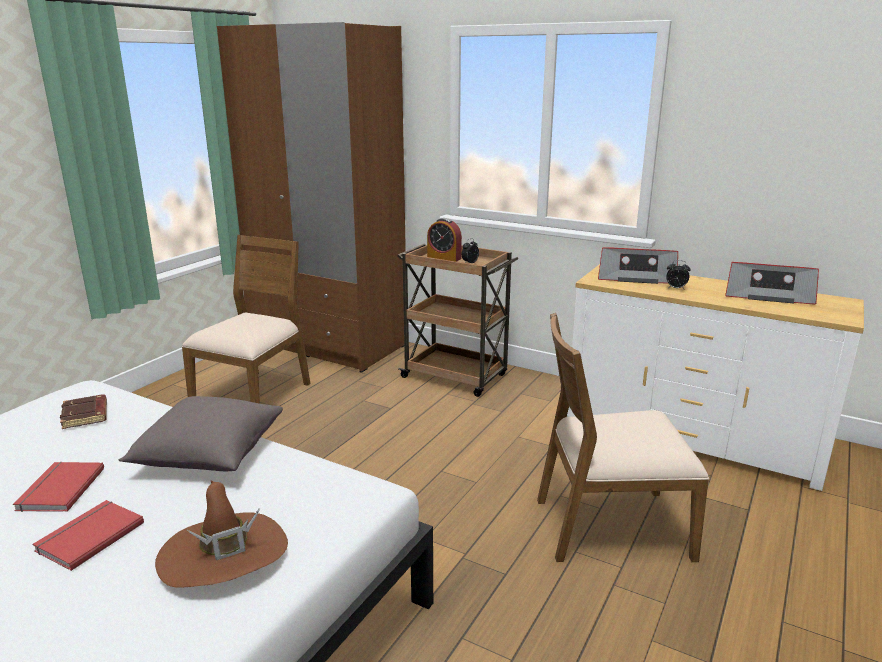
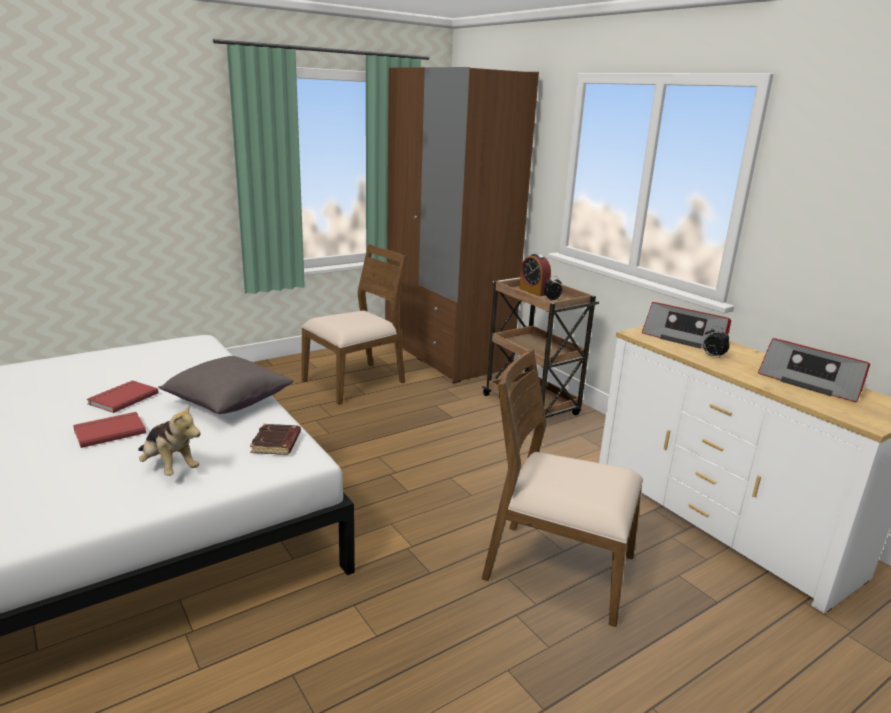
camera: 25 degrees right, 0 degrees up
brown book [60,395,107,429] -> brown book moved to [250,424,301,455]
brown hat [155,480,288,588] -> plush toy [138,403,201,476]

